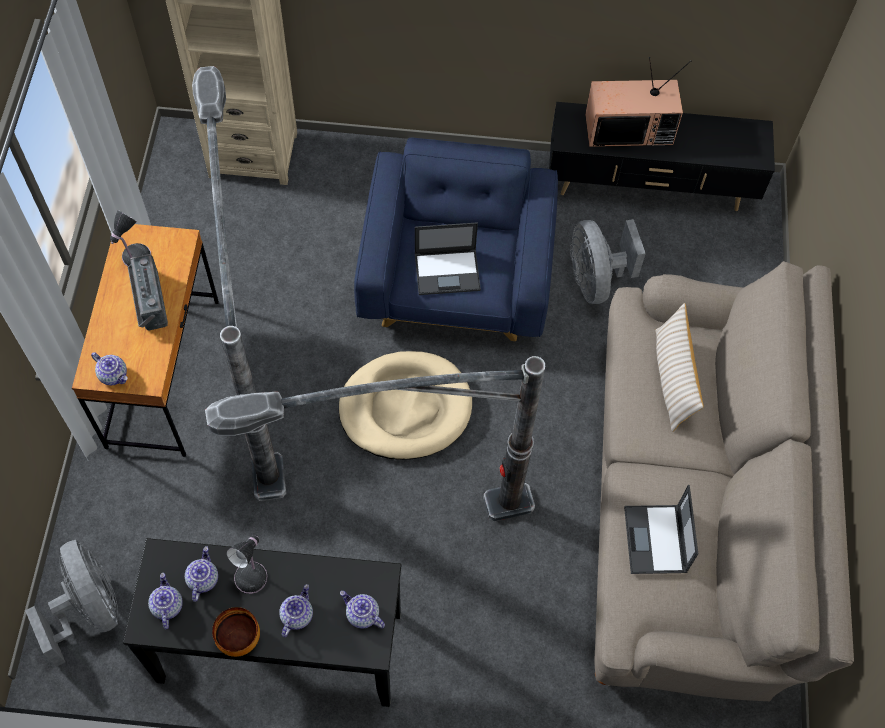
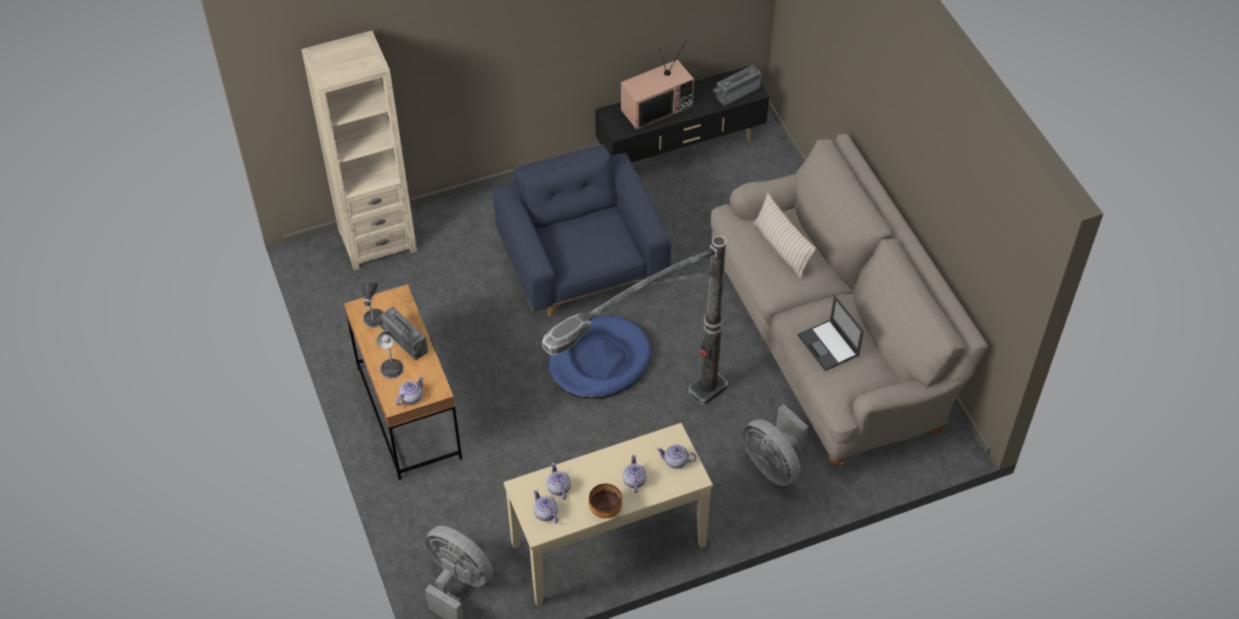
camera: 25 degrees left, 10 degrees down
teapot [91,352,128,385] -> teapot turned 60 degrees counterclockwise [396,376,424,405]
black console table [123,538,401,707] -> beige console table [504,423,713,606]
floor lamp [192,66,286,501] -> none
table lamp [227,536,267,594] -> table lamp moved to [377,329,404,379]
beige dog bed [339,351,472,460] -> blue dog bed [549,315,651,398]
laptop [415,222,481,295] -> none
grey fan [570,219,646,304] -> grey fan moved to [742,404,809,486]
none -> radio [713,65,761,106]

